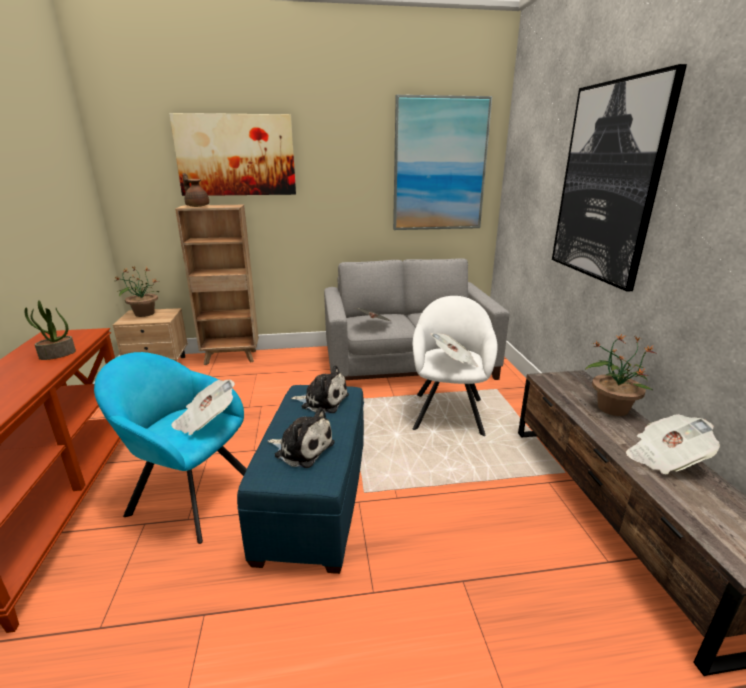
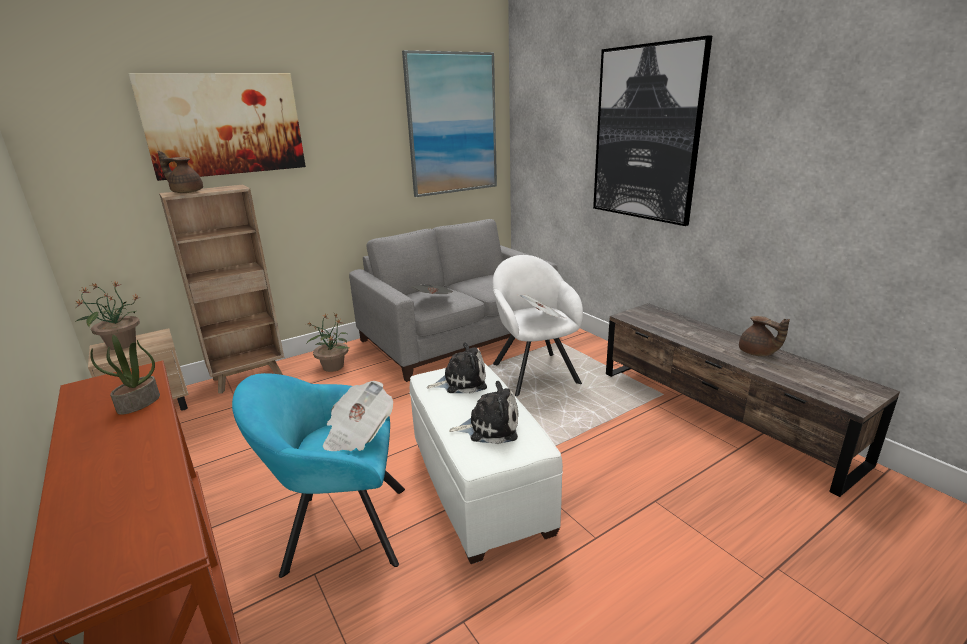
camera: 25 degrees left, 0 degrees up
blue ottoman [237,385,364,574] -> white ottoman [410,363,563,564]
potted plant [585,334,655,416] -> potted plant moved to [307,313,349,372]
newspaper [626,414,720,475] -> brown teapot [739,316,790,356]

